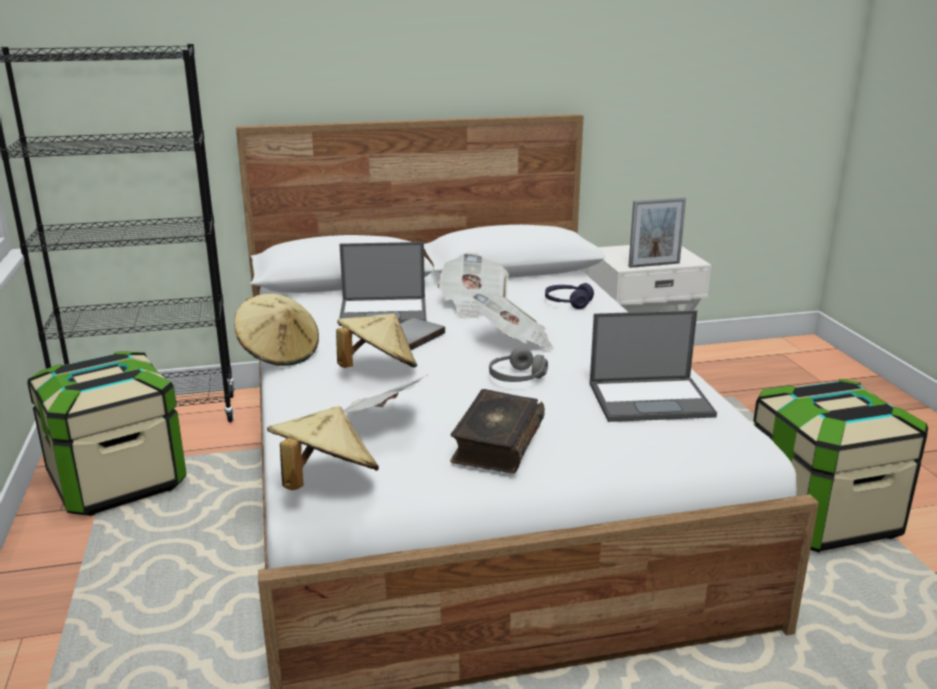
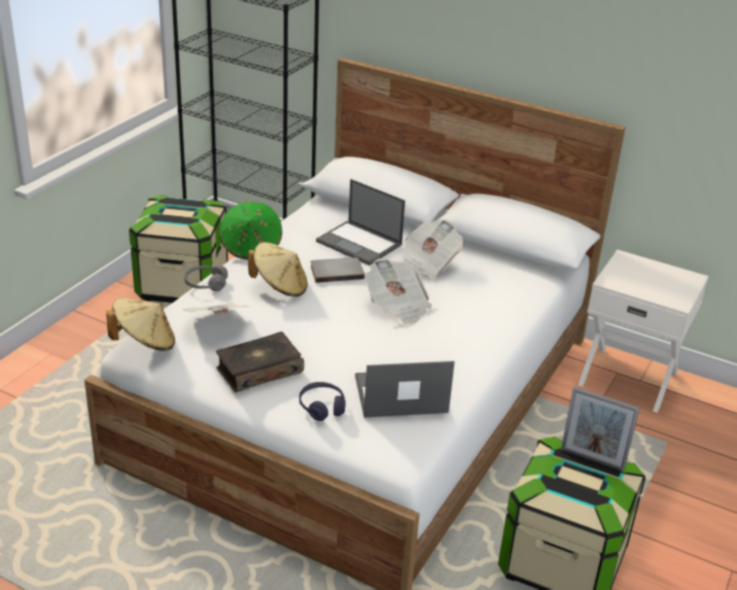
camera: 40 degrees right, 10 degrees up
beige hat [234,294,319,366] -> green hat [219,201,282,260]
grey headphones [489,347,548,382] -> grey headphones moved to [184,265,228,291]
purple headphones [545,283,594,309] -> purple headphones moved to [299,382,346,421]
laptop [590,310,717,422] -> laptop turned 135 degrees clockwise [355,361,455,418]
picture frame [628,198,686,268] -> picture frame moved to [561,386,639,472]

